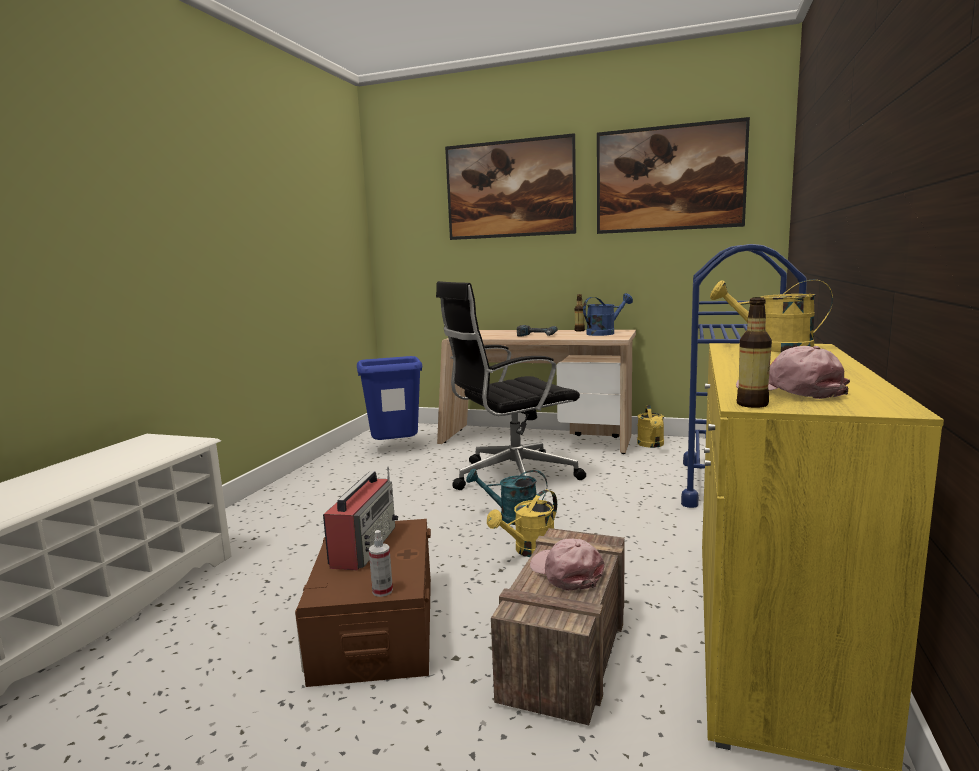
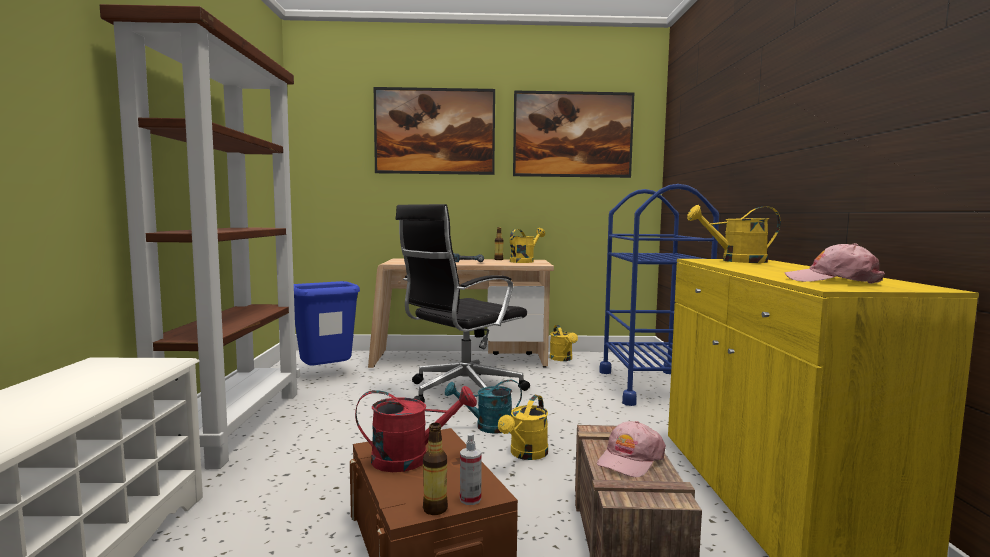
camera: 20 degrees left, 5 degrees down
radio [323,466,398,571] -> red watering can [355,386,477,472]
pink cap [530,539,605,591] -> pink cap turned 90 degrees counterclockwise [597,421,666,477]
blue watering can [583,293,633,336] -> yellow watering can [510,228,545,263]
bottle [737,297,772,408] -> bottle moved to [423,423,448,515]
none -> brown bookcase [100,4,300,469]

